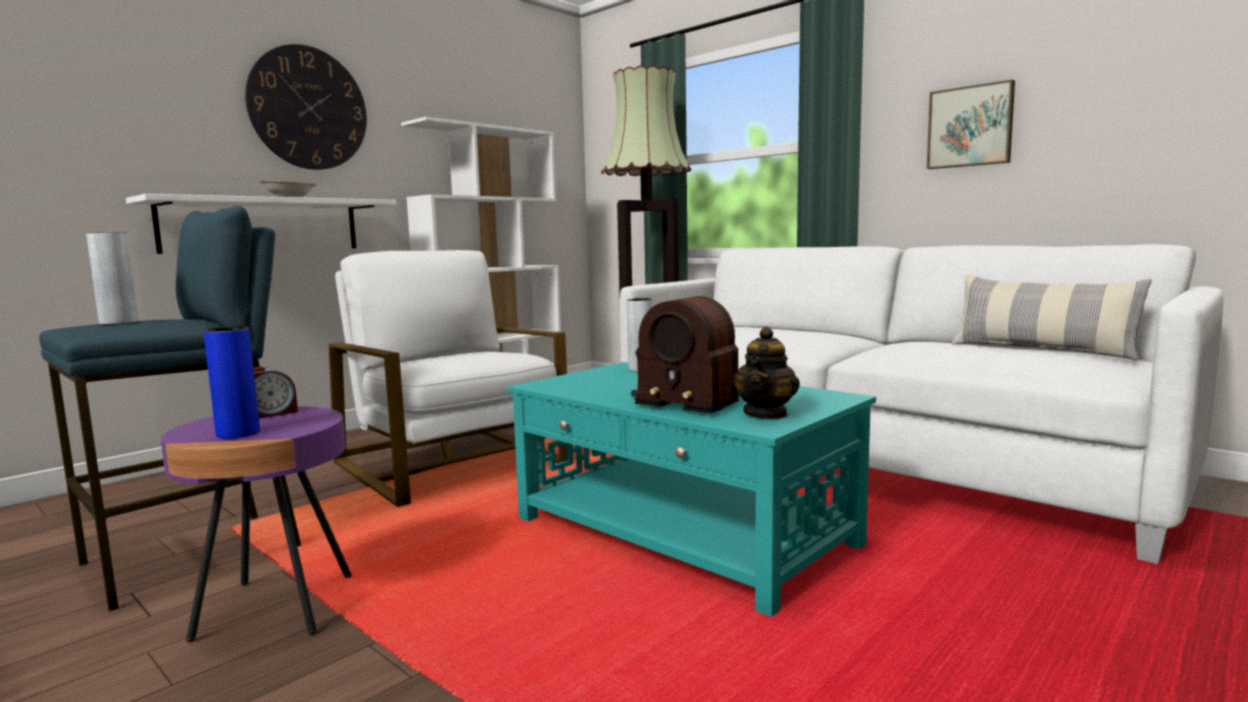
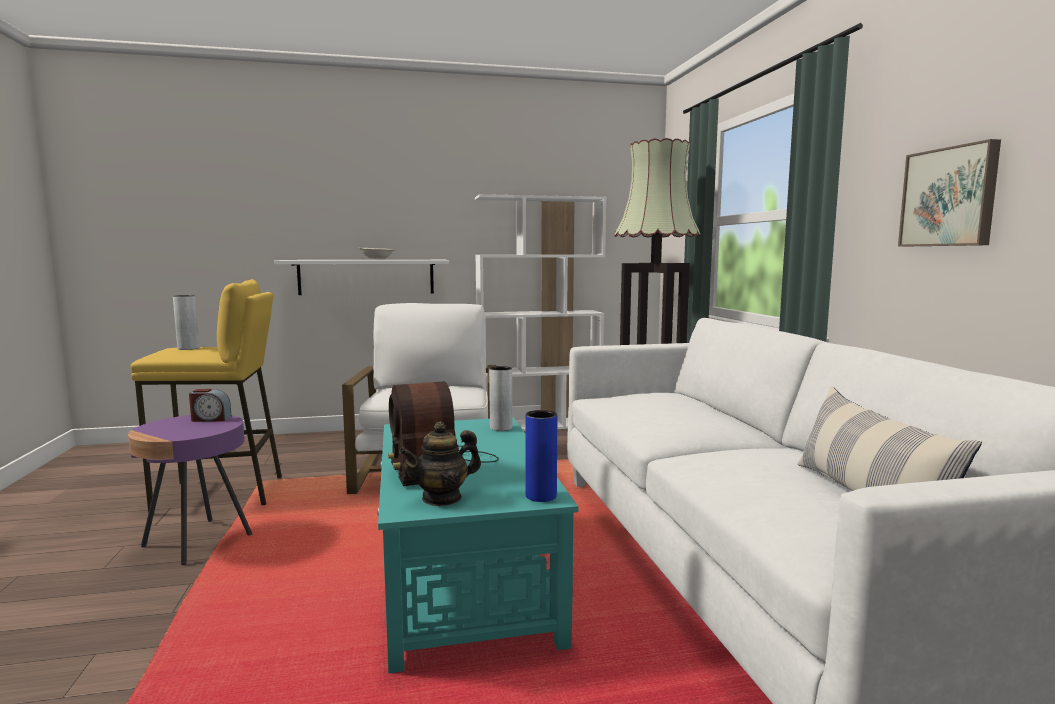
camera: 35 degrees right, 0 degrees up
blue stool [39,206,301,611] -> yellow stool [130,279,282,514]
blue vase [203,326,260,439] -> blue vase moved to [525,410,557,502]
wall clock [245,44,367,170] -> none

